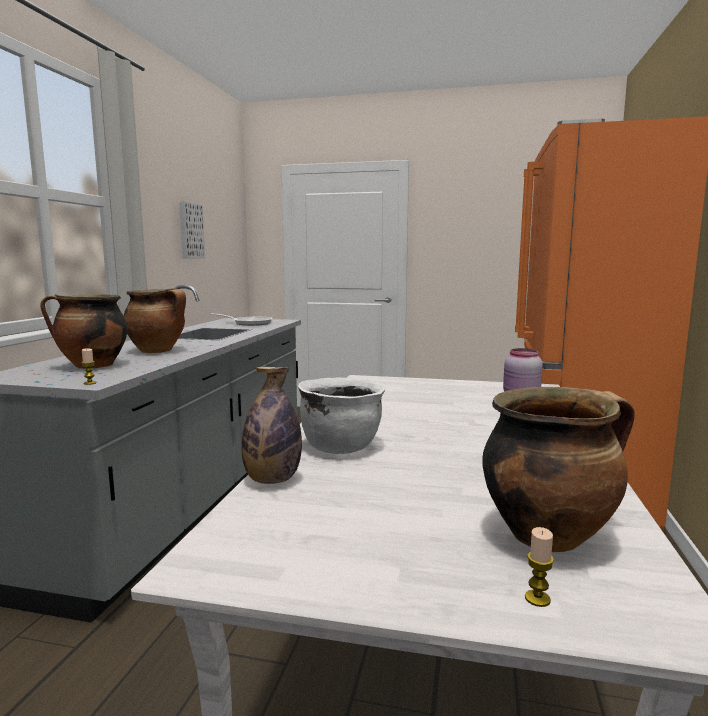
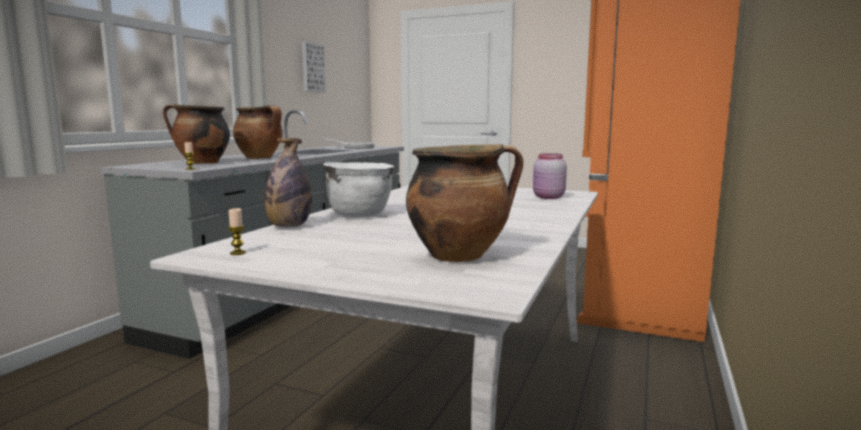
camera: 10 degrees right, 0 degrees up
candle [525,527,554,607] -> candle moved to [228,208,246,255]

